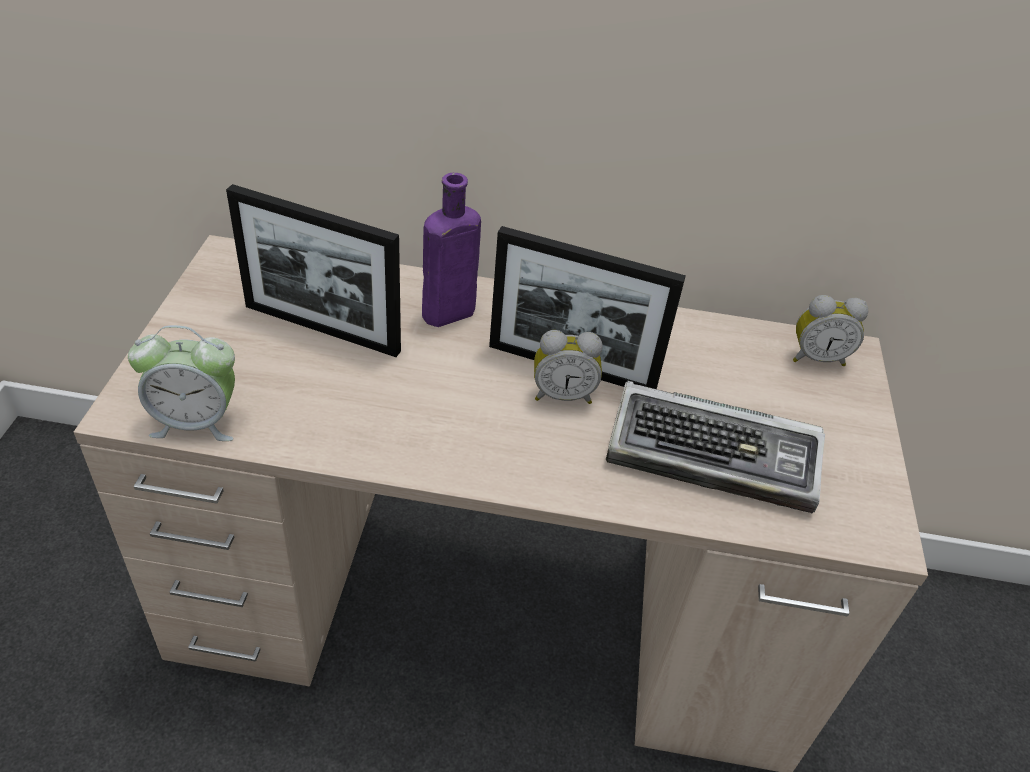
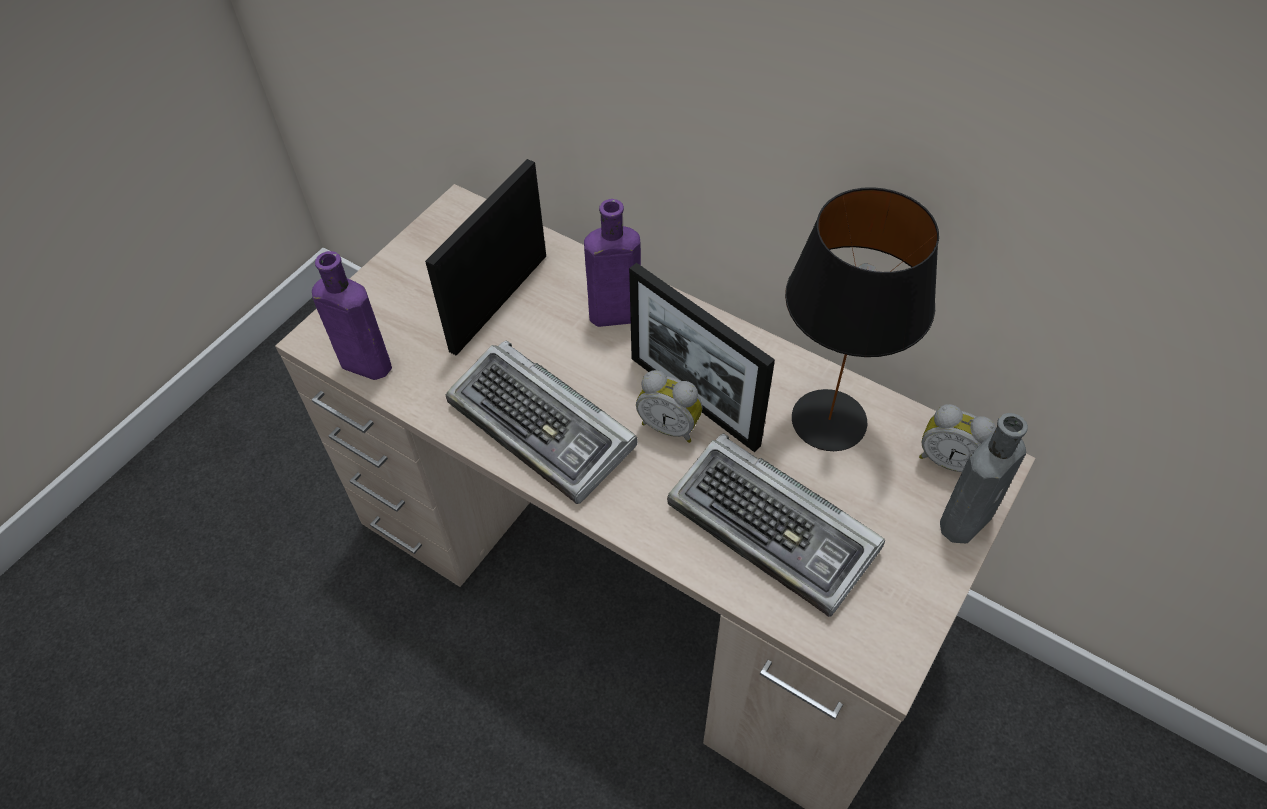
camera: 30 degrees right, 10 degrees up
alarm clock [128,325,235,441] -> purple bottle [312,251,392,380]
picture frame [226,184,401,357] -> picture frame turned 75 degrees clockwise [425,159,546,356]
none -> keyboard [446,340,638,504]
none -> black table lamp [785,187,939,451]
none -> grey bottle [940,413,1028,543]

